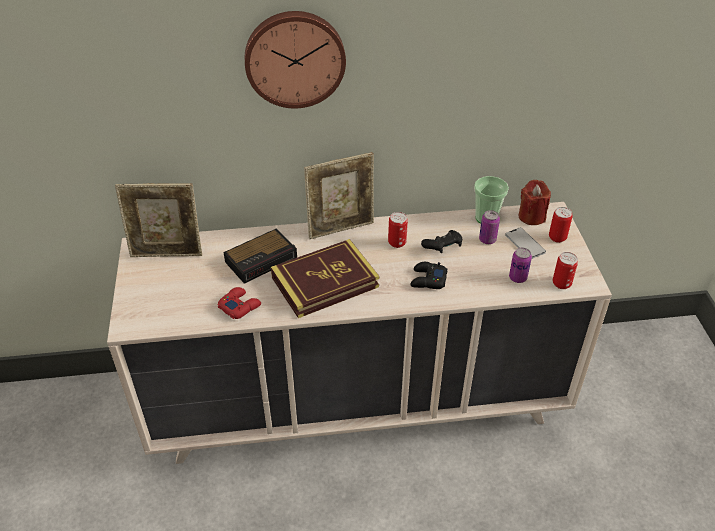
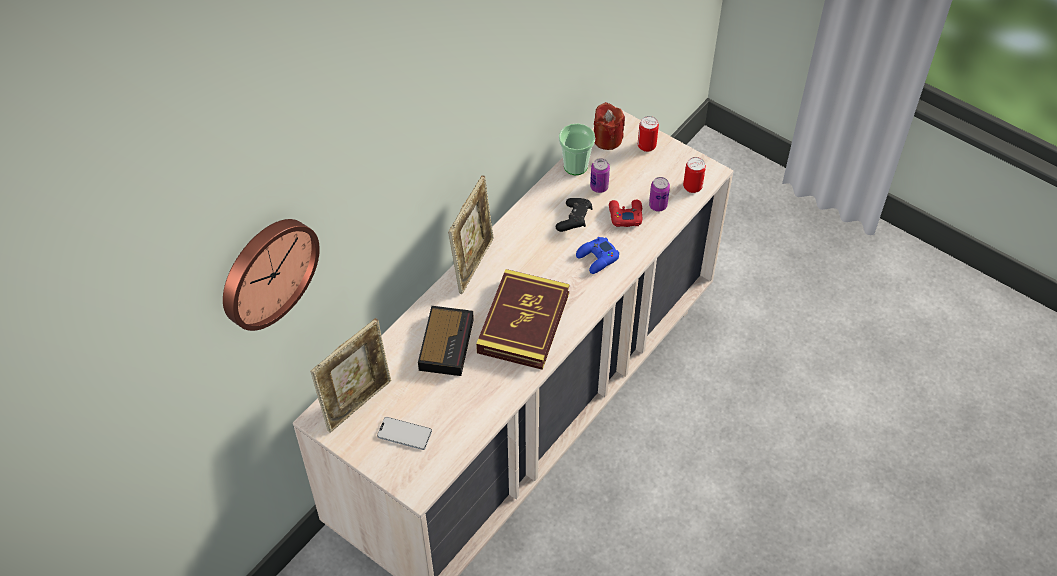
camera: 45 degrees left, 10 degrees up
red game controller [218,287,261,319] -> red game controller moved to [609,200,642,227]
wall clock [245,11,346,109] -> wall clock moved to [223,219,320,331]
can [388,212,408,248] -> none
black game controller [410,262,448,289] -> blue game controller [576,237,619,274]
phone [505,228,546,259] -> phone moved to [377,417,432,450]

